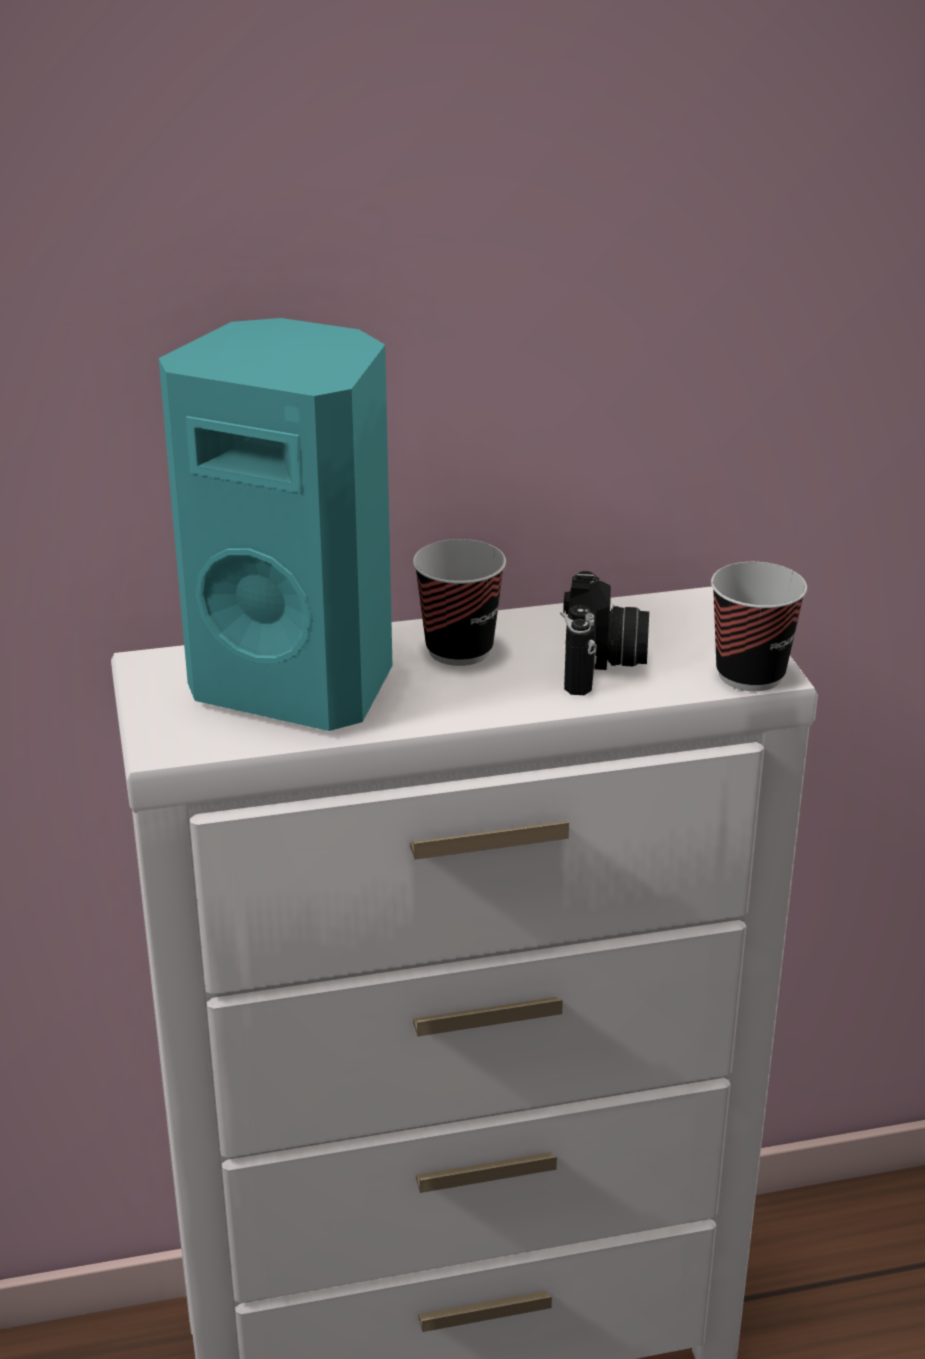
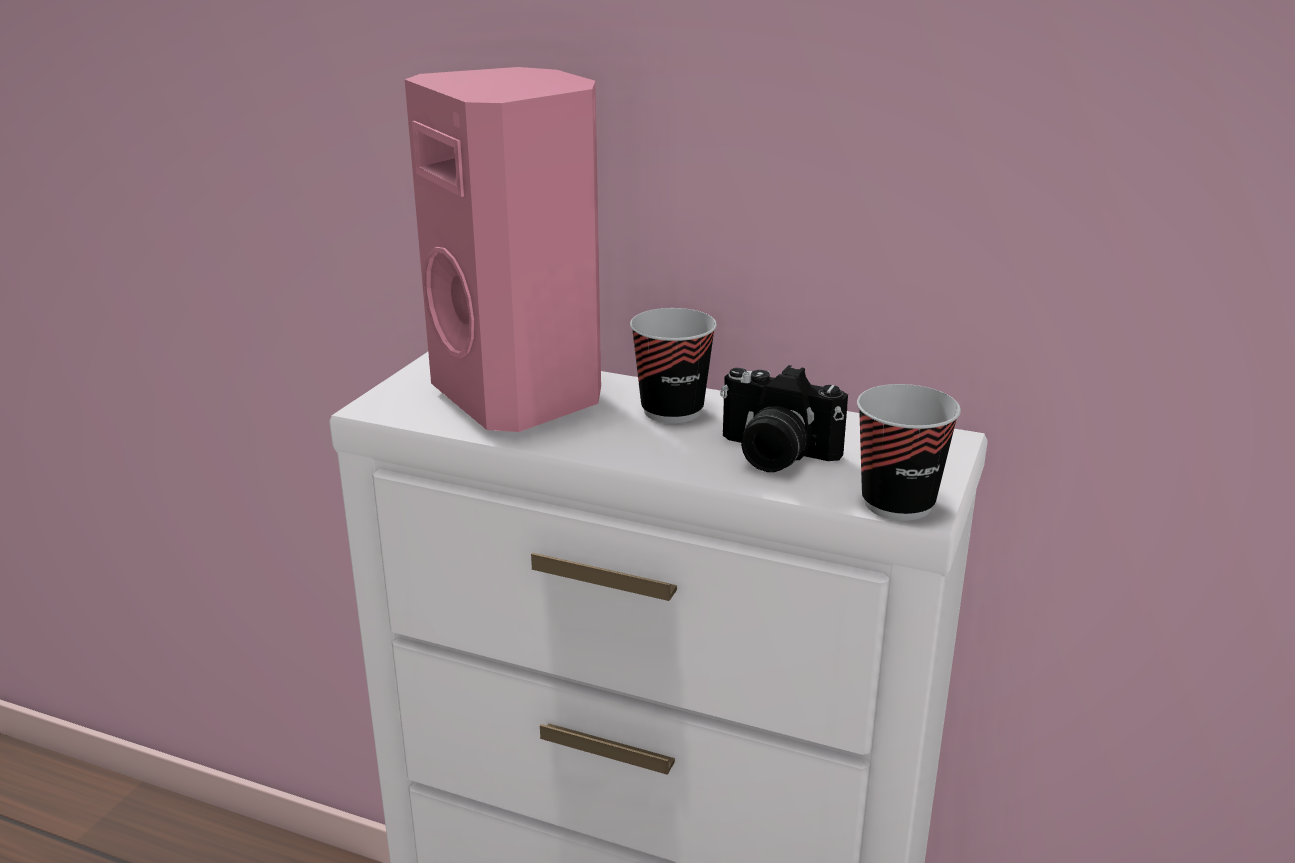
camera: 35 degrees right, 5 degrees down
turquoise speaker [159,318,393,731] -> pink speaker [405,67,601,432]
camera [560,571,649,695] -> camera turned 75 degrees clockwise [720,365,848,472]

